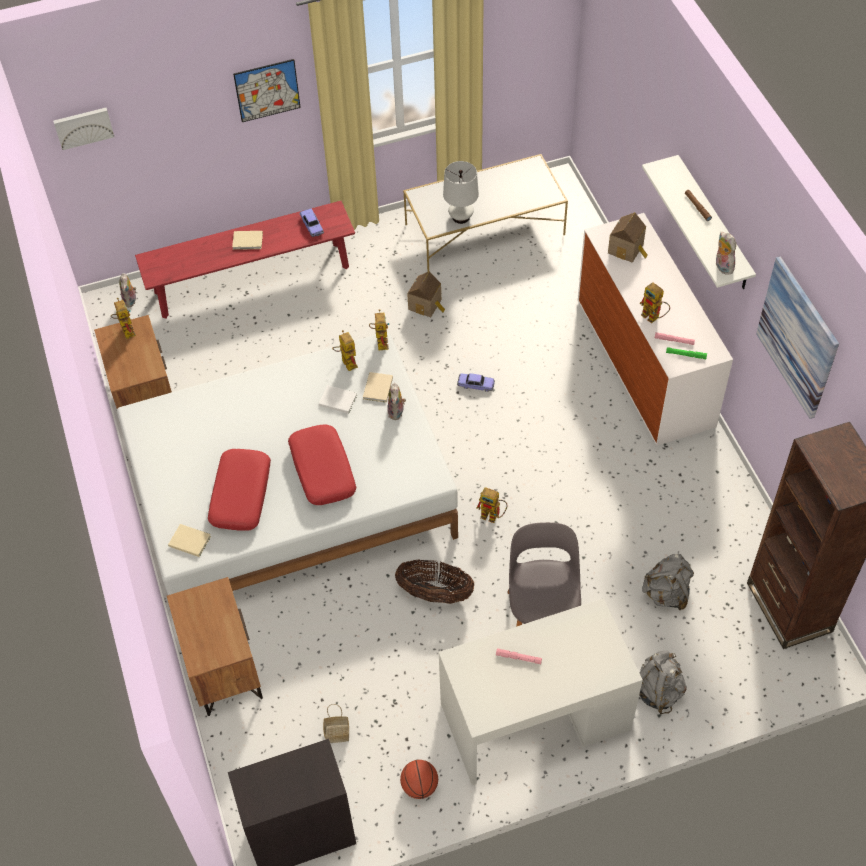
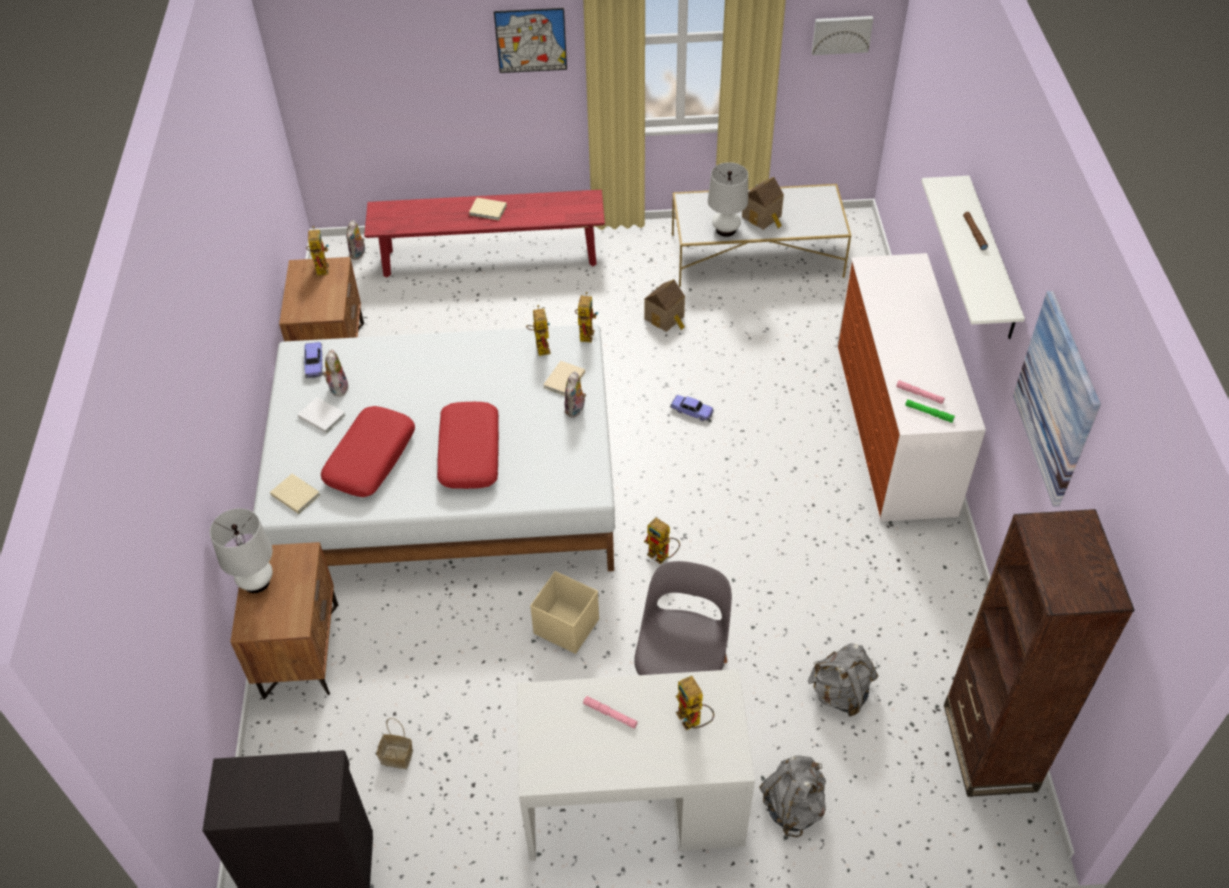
camera: 15 degrees right, 5 degrees down
picture [53,108,114,150] -> picture moved to [812,16,873,55]
toy car [299,208,324,237] -> toy car moved to [304,342,322,378]
white book [319,385,357,414] -> white book moved to [297,397,346,433]
basket [395,559,474,604] -> beige storage box [530,571,599,654]
basketball [400,760,438,799] -> none
toy house [608,212,648,263] -> toy house moved to [742,177,784,230]
toy robot [639,282,670,323] -> toy robot moved to [676,676,714,730]
plush toy [716,232,736,275] -> plush toy moved to [322,349,349,397]
none -> white table lamp [210,508,273,593]

